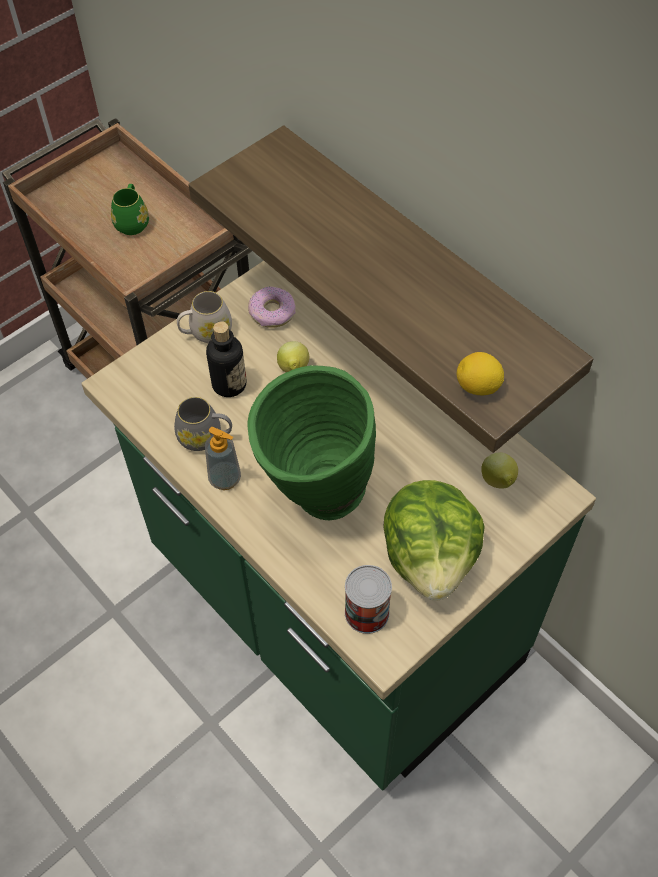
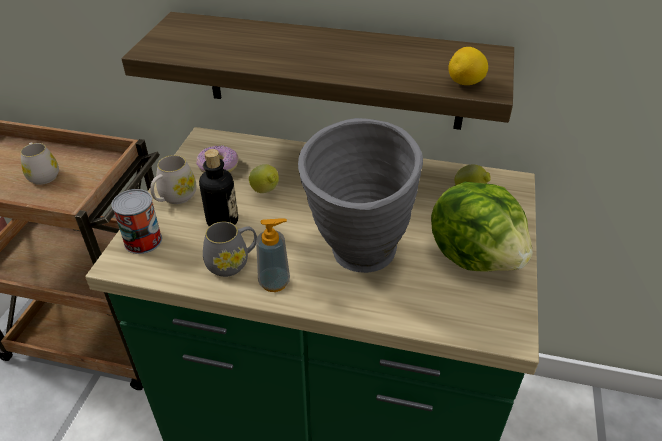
camera: 35 degrees left, 15 degrees down
green mug [111,184,149,235] -> white mug [21,142,59,185]
green vase [247,365,376,520] -> grey vase [298,118,423,273]
can [345,565,392,634] -> can moved to [111,189,162,254]

